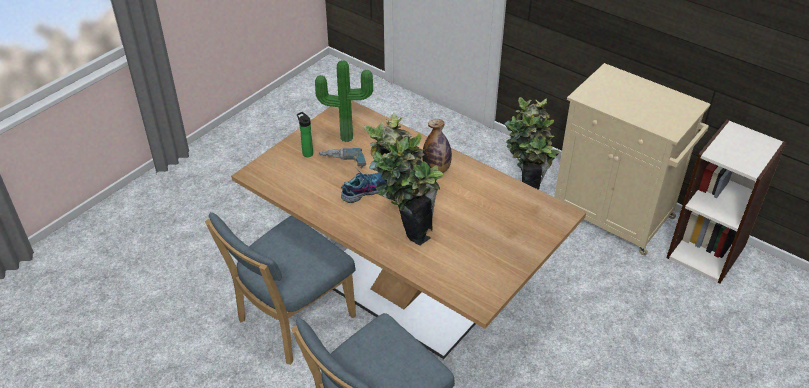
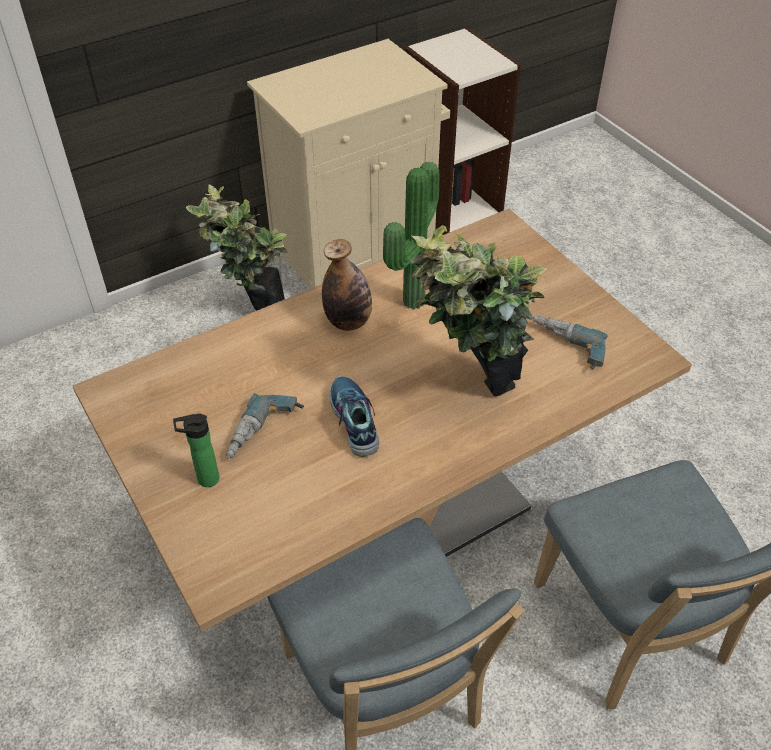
camera: 70 degrees left, 5 degrees up
potted plant [315,60,373,142] -> potted plant moved to [383,162,440,309]
none -> power drill [532,316,608,370]

